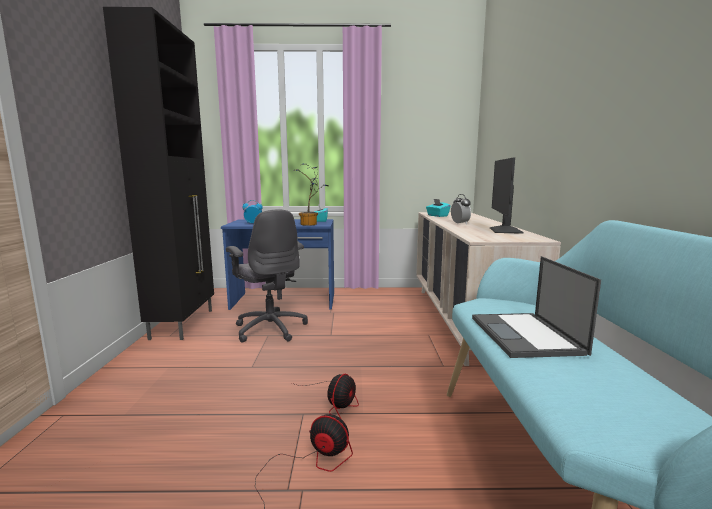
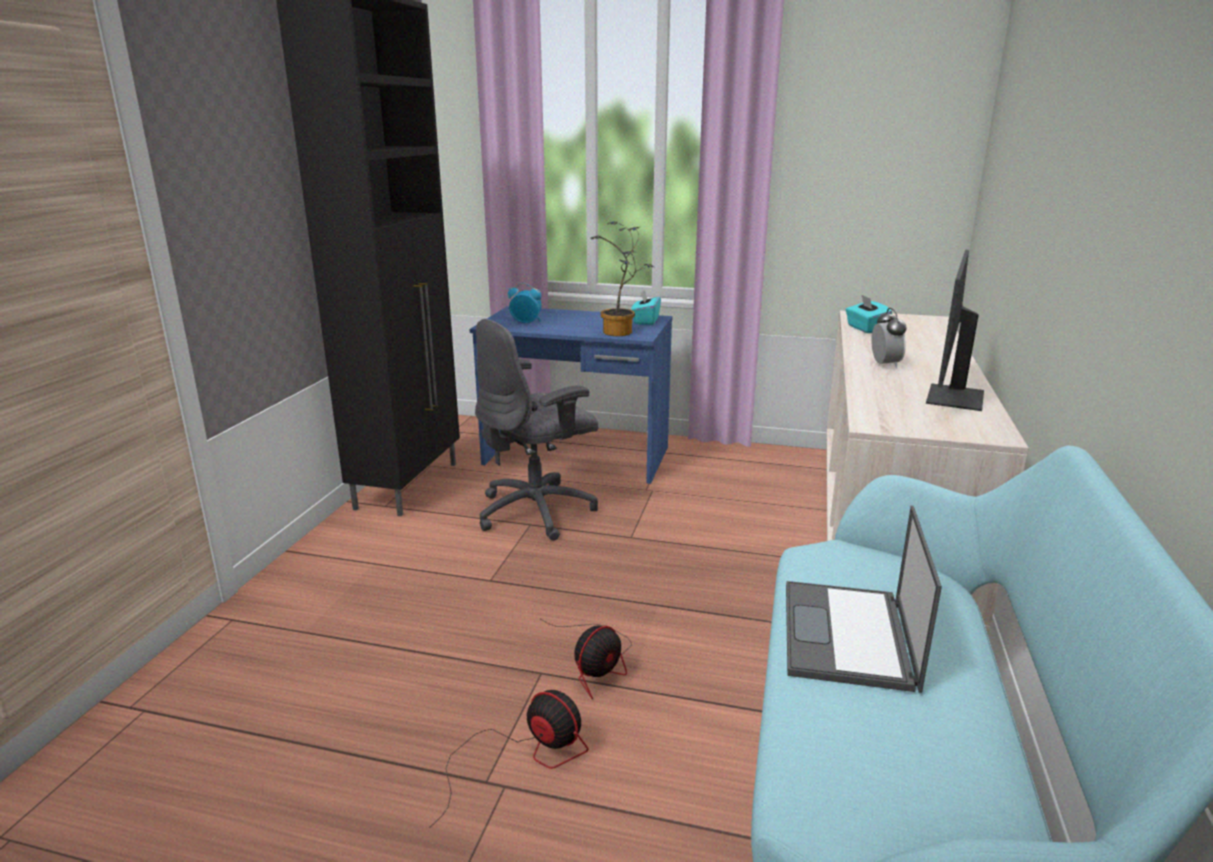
camera: 15 degrees right, 10 degrees up
grey office chair [226,209,308,343] -> grey office chair turned 75 degrees clockwise [475,319,598,541]

